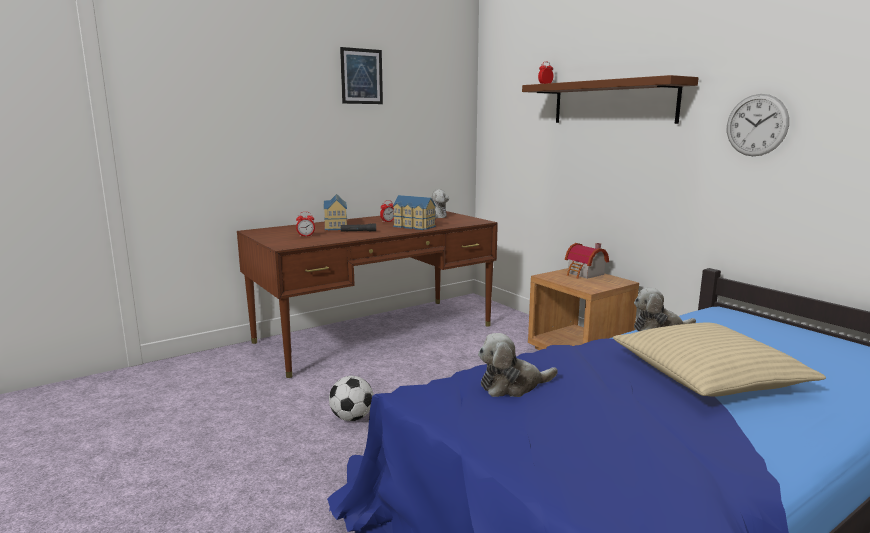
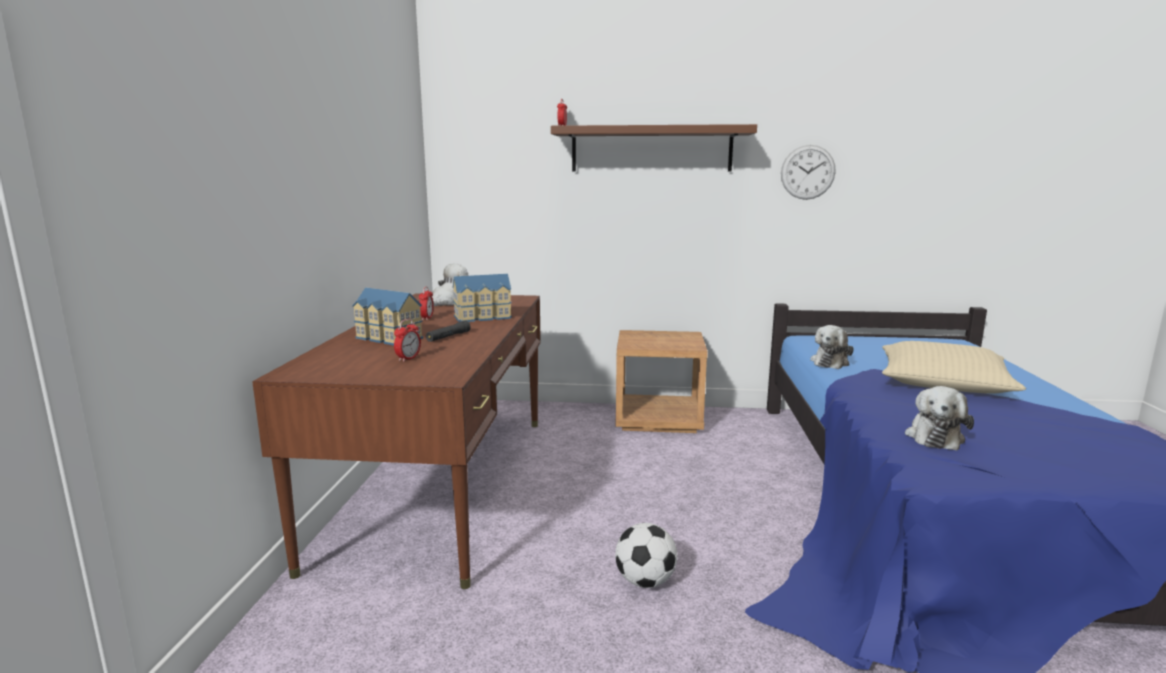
camera: 50 degrees left, 0 degrees up
picture [340,47,383,104] -> none
toy house [565,243,609,279] -> none

